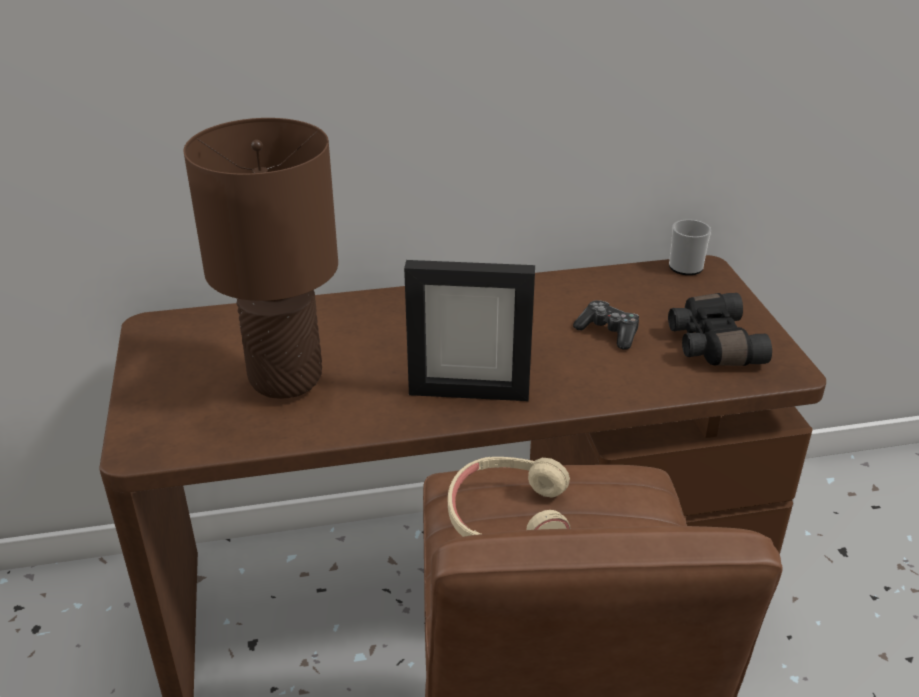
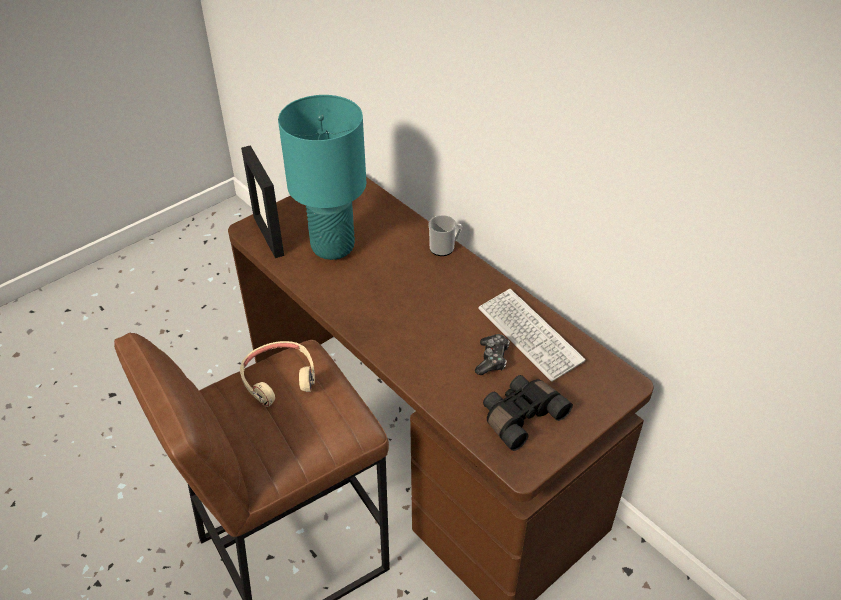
camera: 60 degrees right, 10 degrees up
brown table lamp [183,118,338,399] -> turquoise table lamp [278,95,366,260]
picture frame [404,260,535,401] -> picture frame moved to [241,145,284,258]
mug [669,219,711,275] -> mug moved to [429,215,462,256]
none -> keyboard [478,289,586,382]

